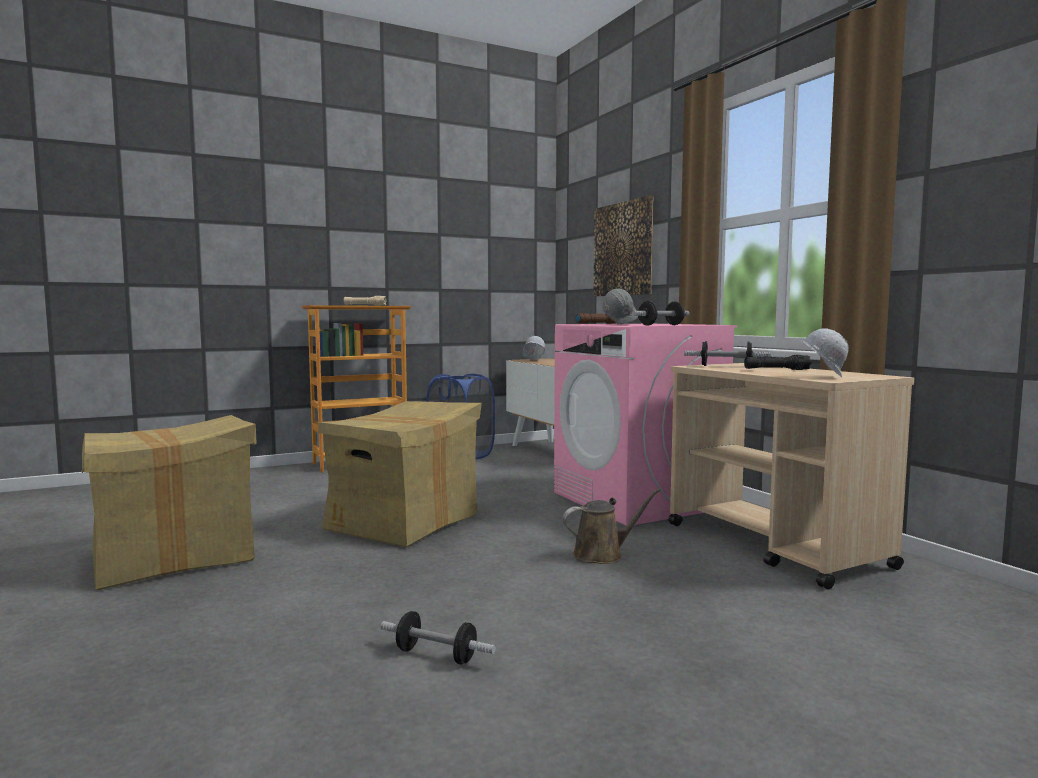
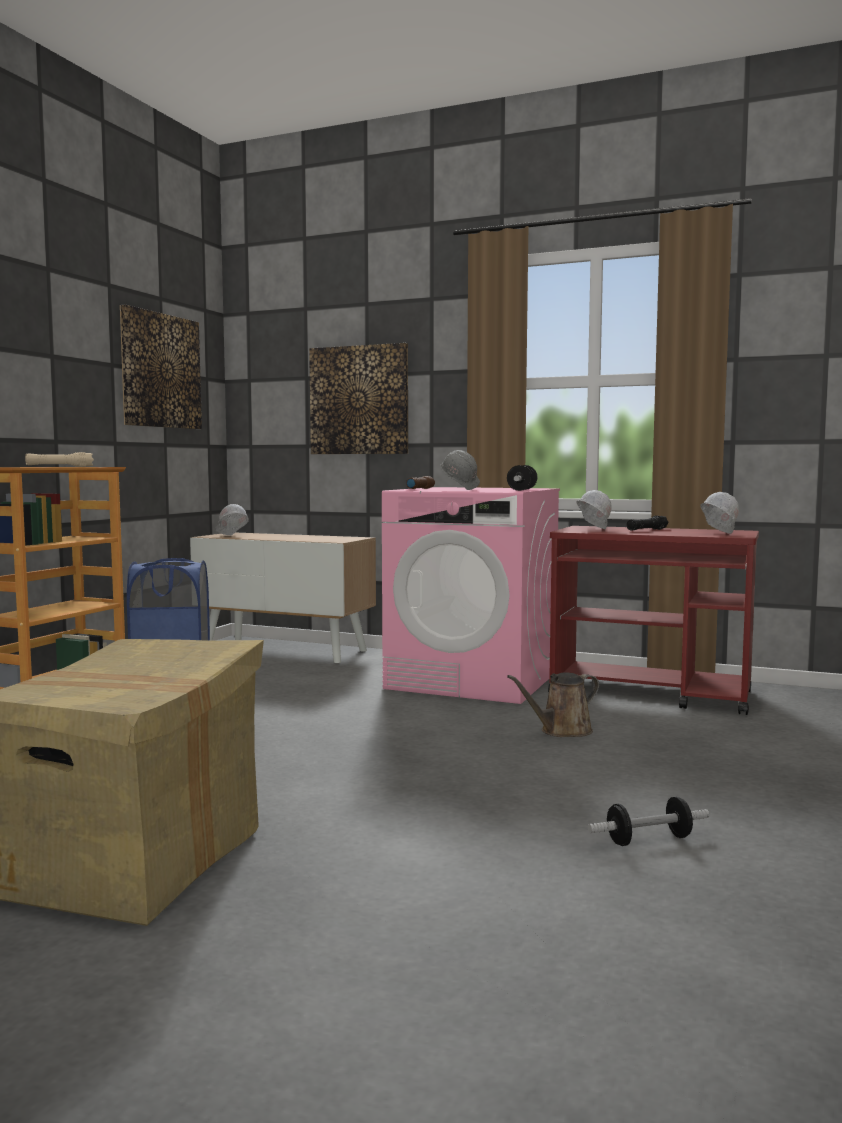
camera: 40 degrees left, 0 degrees up
cardboard box [318,401,482,547] -> none
brown watering can [563,489,661,564] -> brown watering can turned 150 degrees counterclockwise [507,672,599,737]
beige cart [668,363,914,590] -> red cart [548,526,759,715]
dumbbell [684,341,771,366] -> white hard hat [576,490,612,529]
none -> picture [120,305,202,429]

